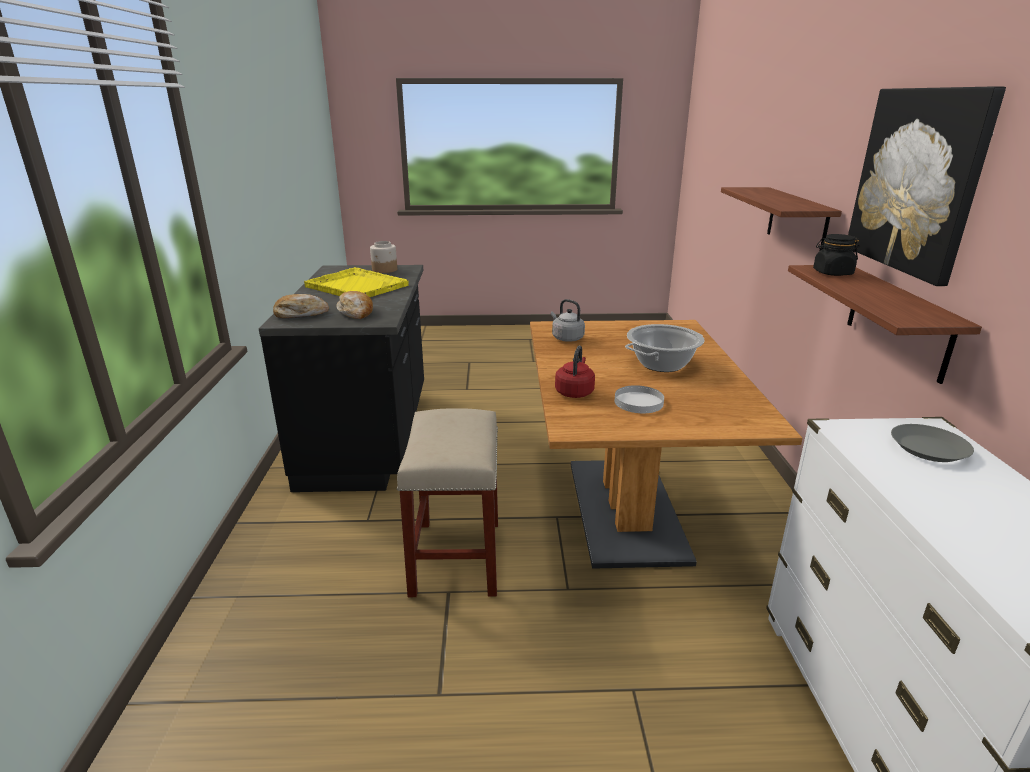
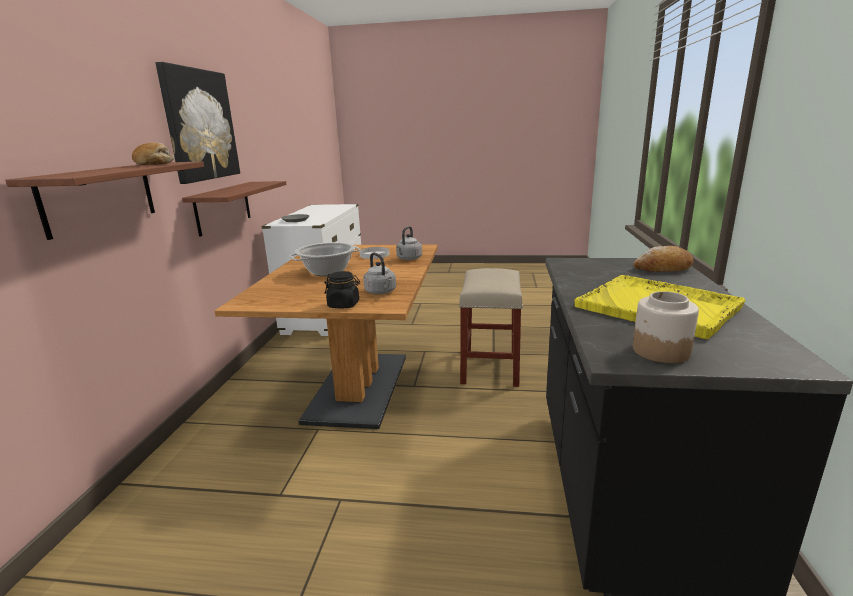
camera: 170 degrees left, 5 degrees down
bread [336,291,373,319] -> bread moved to [132,142,175,165]
red kettle [555,346,595,398] -> grey kettle [396,226,422,260]
black jar [813,234,859,276] -> black jar moved to [324,271,360,308]

